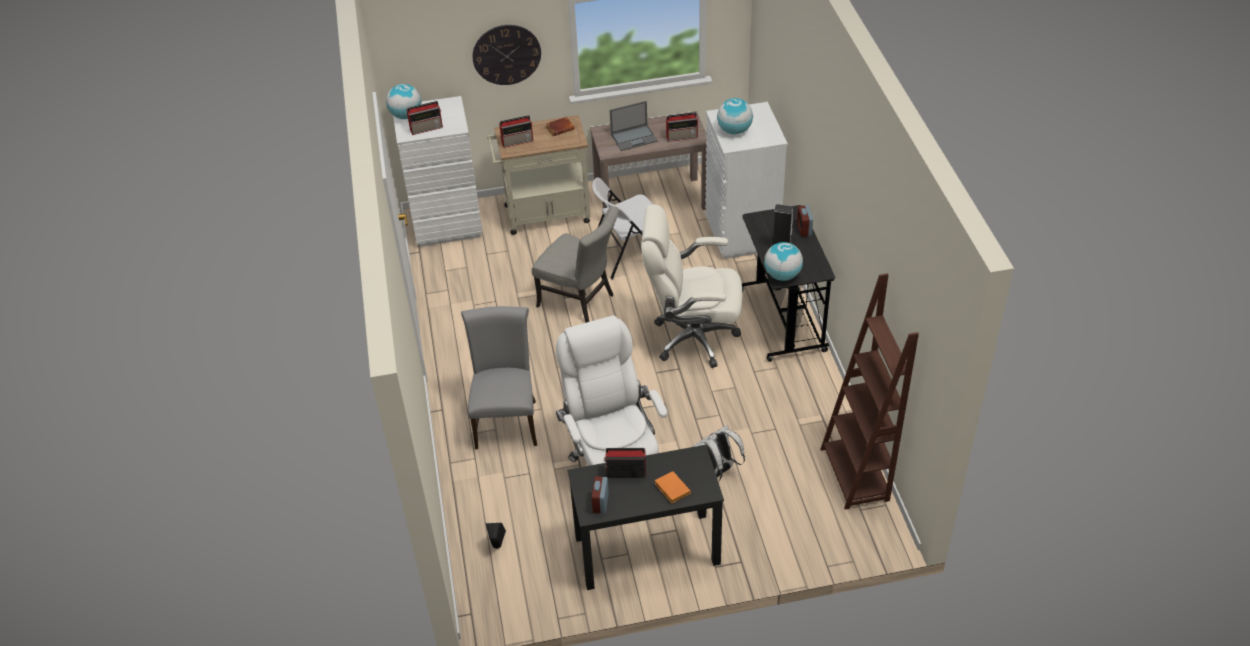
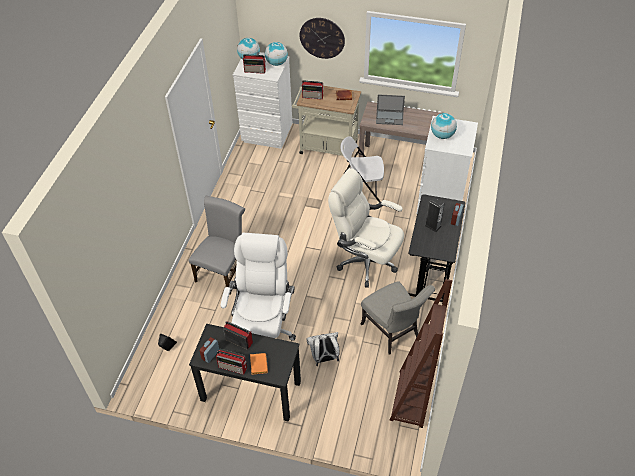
camera: 25 degrees right, 5 degrees up
grey chair [532,206,619,323] -> grey chair moved to [361,281,435,354]
radio [666,112,698,142] -> radio moved to [216,349,247,375]
globe [764,242,803,281] -> globe moved to [265,42,288,66]

